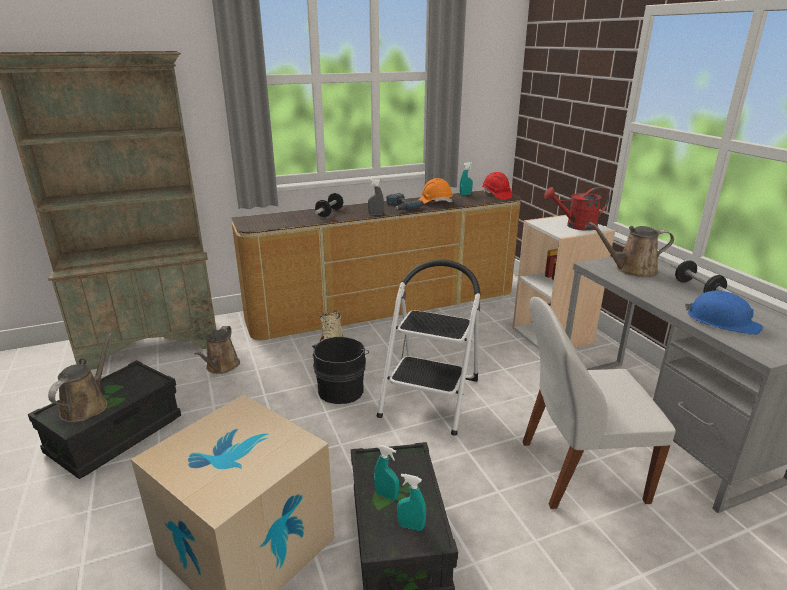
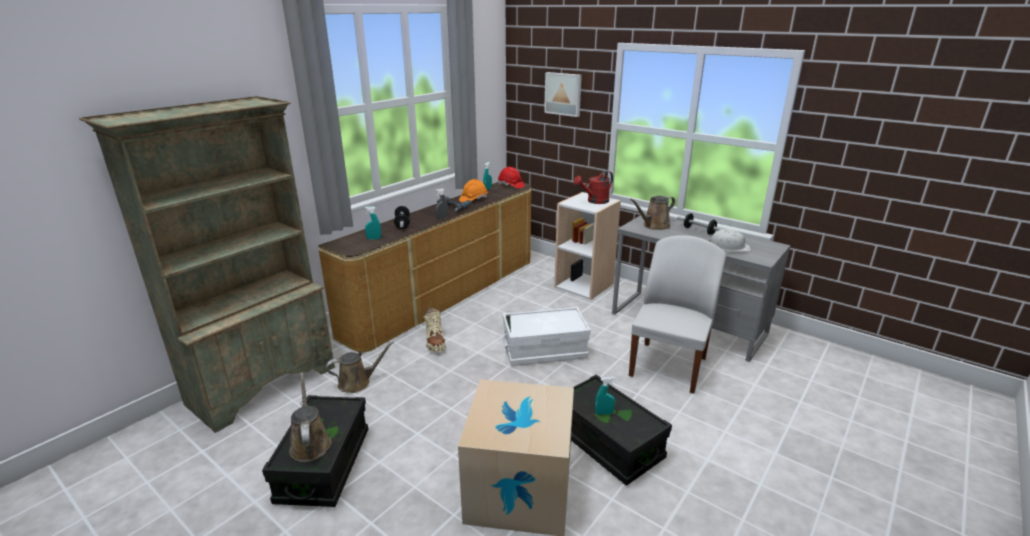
camera: 30 degrees left, 0 degrees up
brown watering can [194,326,240,374] -> brown watering can turned 90 degrees counterclockwise [326,342,394,393]
black bucket [312,337,369,404] -> none
step ladder [377,260,480,436] -> white storage box [503,307,591,366]
turquoise spray bottle [397,474,426,531] -> turquoise spray bottle moved to [365,206,381,240]
white chair [523,297,676,509] -> white chair turned 150 degrees clockwise [629,235,726,394]
blue hard hat [685,290,763,335] -> white hard hat [708,229,751,252]
none -> picture [544,72,582,117]

